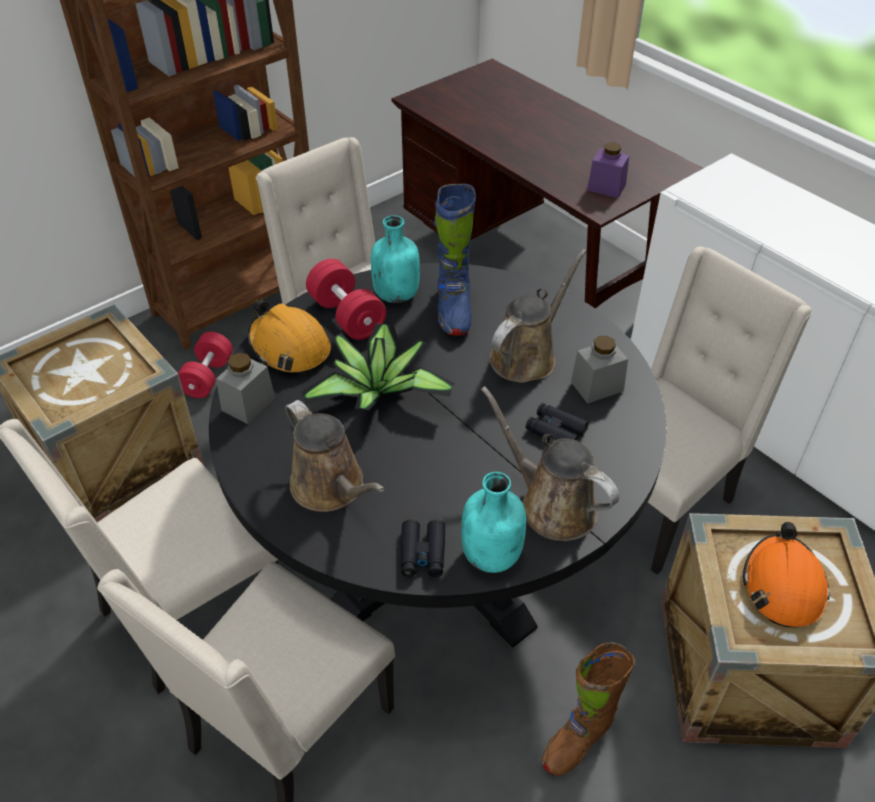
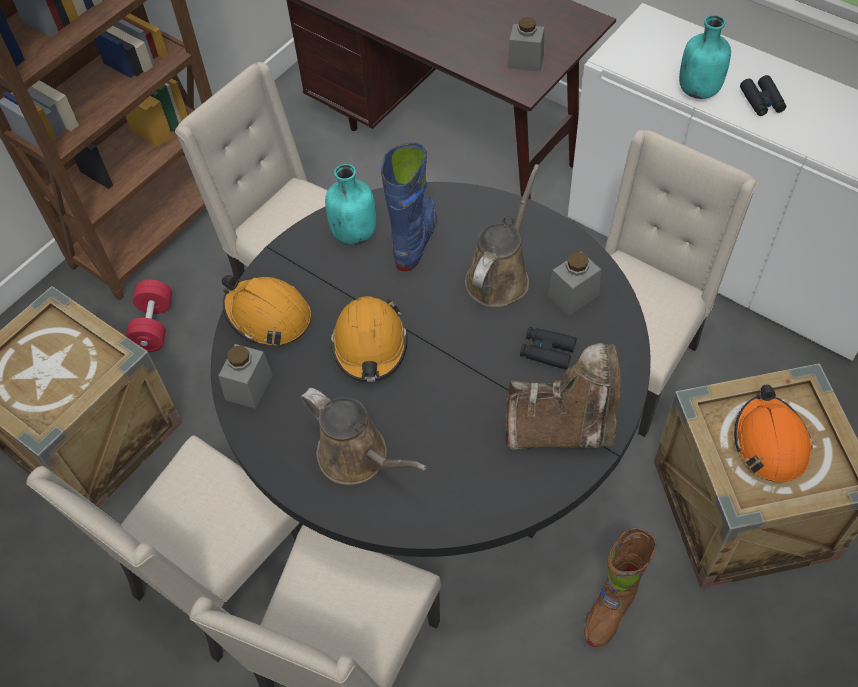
camera: 10 degrees left, 10 degrees up
potted plant [301,323,455,411] -> orange hard hat [330,296,408,382]
red dumbbell [306,259,386,340] -> none
black binoculars [401,520,445,577] -> black binoculars moved to [740,75,786,116]
blue boot [434,184,476,336] -> blue boot turned 150 degrees counterclockwise [381,142,437,271]
turquoise bottle [461,472,526,573] -> turquoise bottle moved to [679,15,731,99]
brown watering can [481,386,619,541] -> brown boot [506,343,620,450]
purple jar [587,142,629,198] -> grey jar [507,17,544,72]

